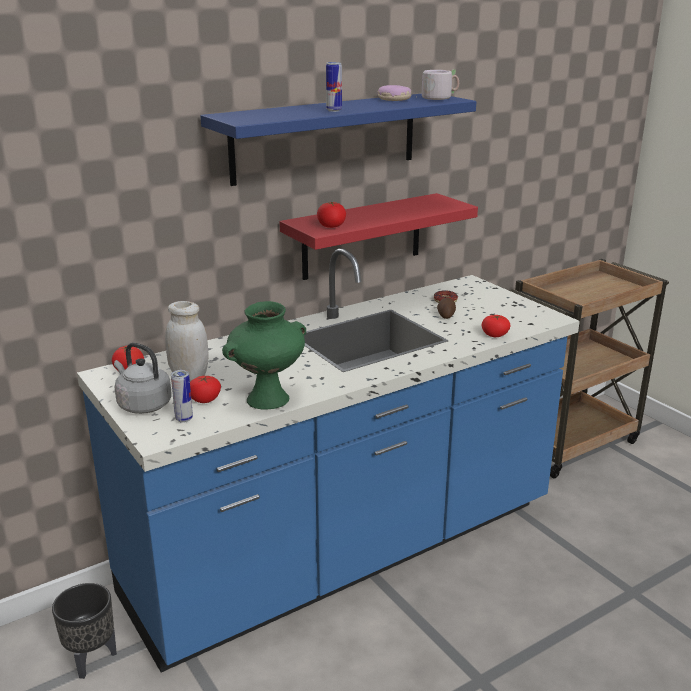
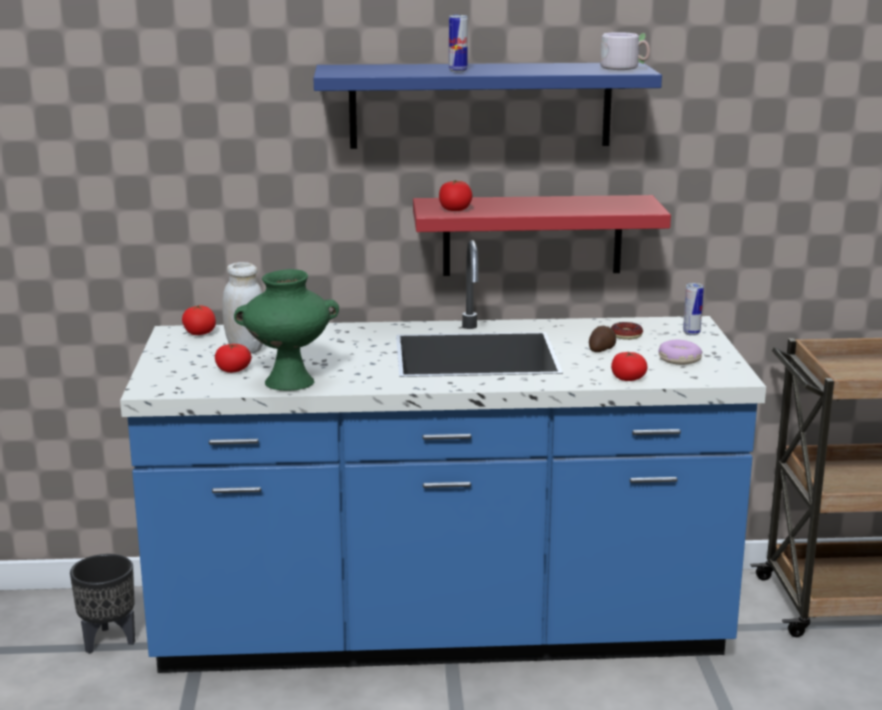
camera: 30 degrees right, 5 degrees down
grey kettle [114,343,171,414] -> none
can [171,370,193,423] -> can moved to [683,283,704,336]
donut [377,85,411,101] -> donut moved to [659,340,702,365]

